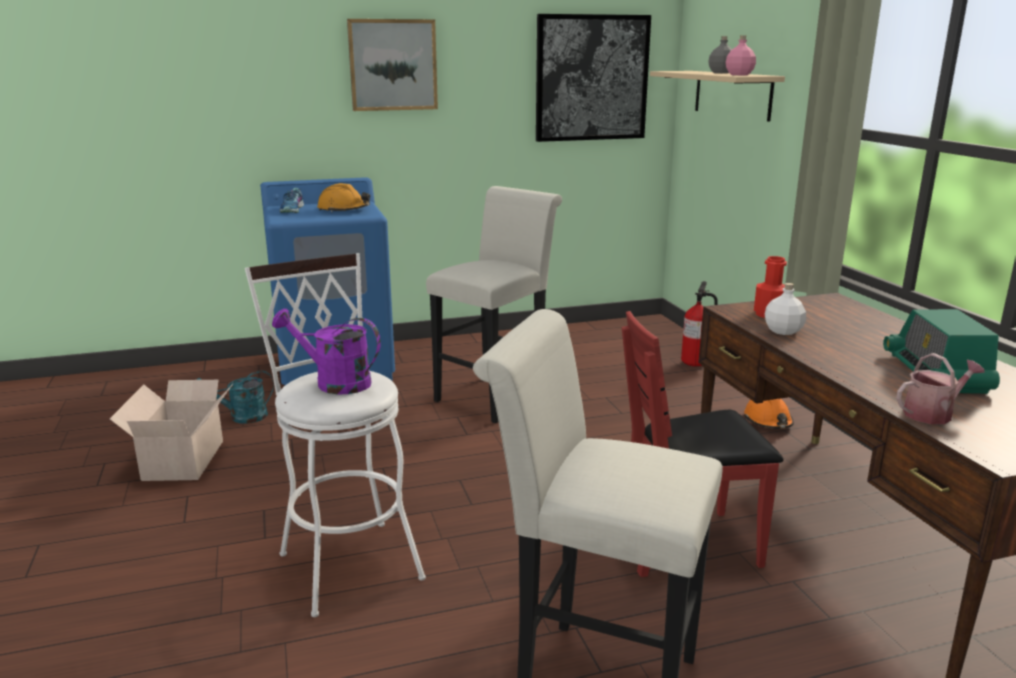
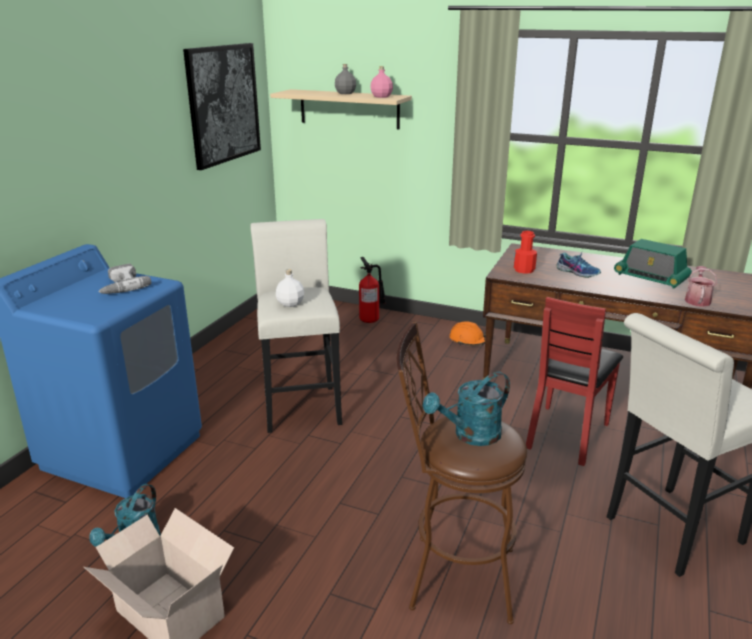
camera: 50 degrees left, 5 degrees up
white stool [245,253,426,617] -> brown stool [397,322,527,624]
purple watering can [272,309,381,394] -> turquoise watering can [423,372,510,446]
shoe [280,188,304,213] -> shoe moved to [556,252,601,278]
orange hard hat [317,183,370,212] -> power drill [98,264,151,294]
picture [347,19,438,111] -> none
white bottle [765,283,806,335] -> white bottle moved to [276,269,304,307]

